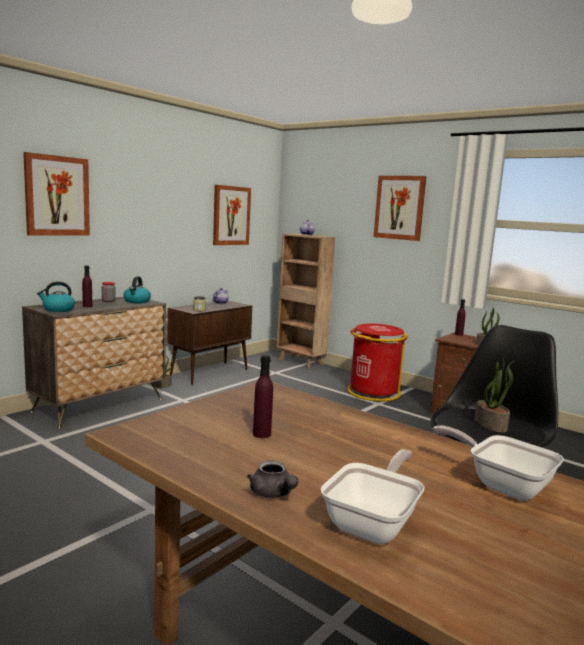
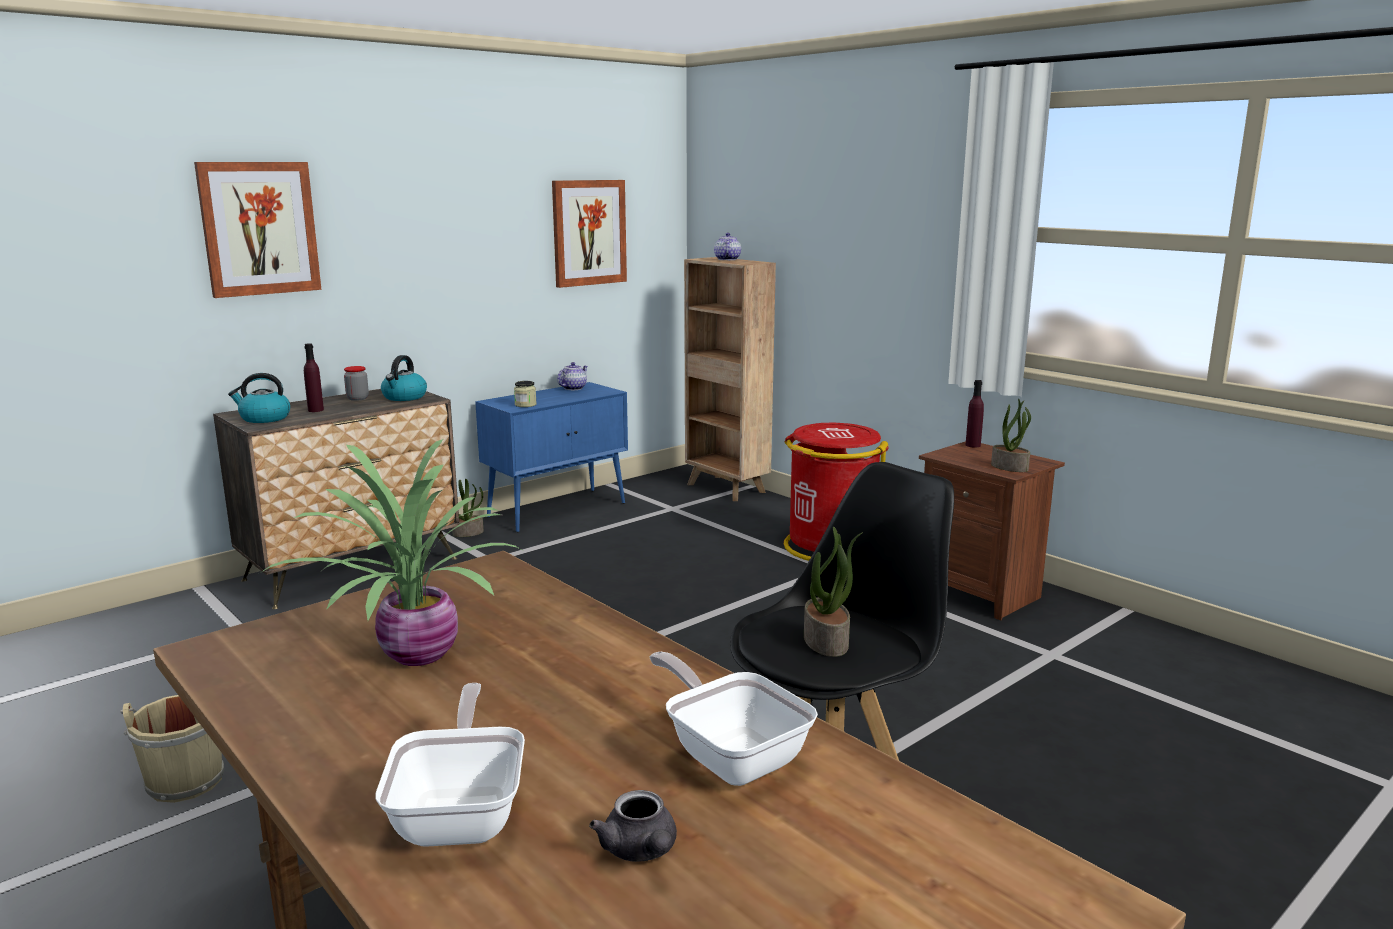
camera: 10 degrees right, 5 degrees up
brown cabinet [167,301,252,385] -> blue cabinet [475,382,628,532]
grey teapot [247,461,298,498] -> grey teapot moved to [589,790,677,862]
purple bottle [253,355,273,438] -> potted plant [260,439,525,666]
frying pan [321,449,425,544] -> frying pan turned 45 degrees counterclockwise [375,683,525,847]
picture [373,176,427,241] -> none
none -> beige bucket [120,695,224,803]

